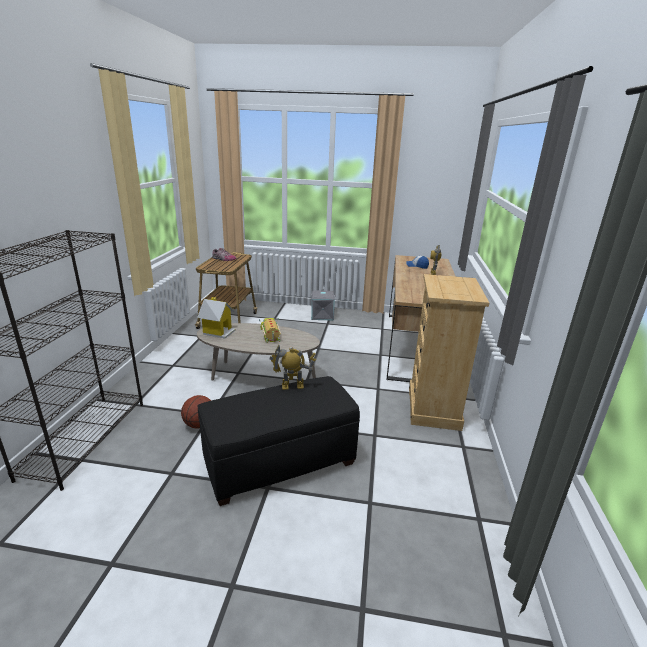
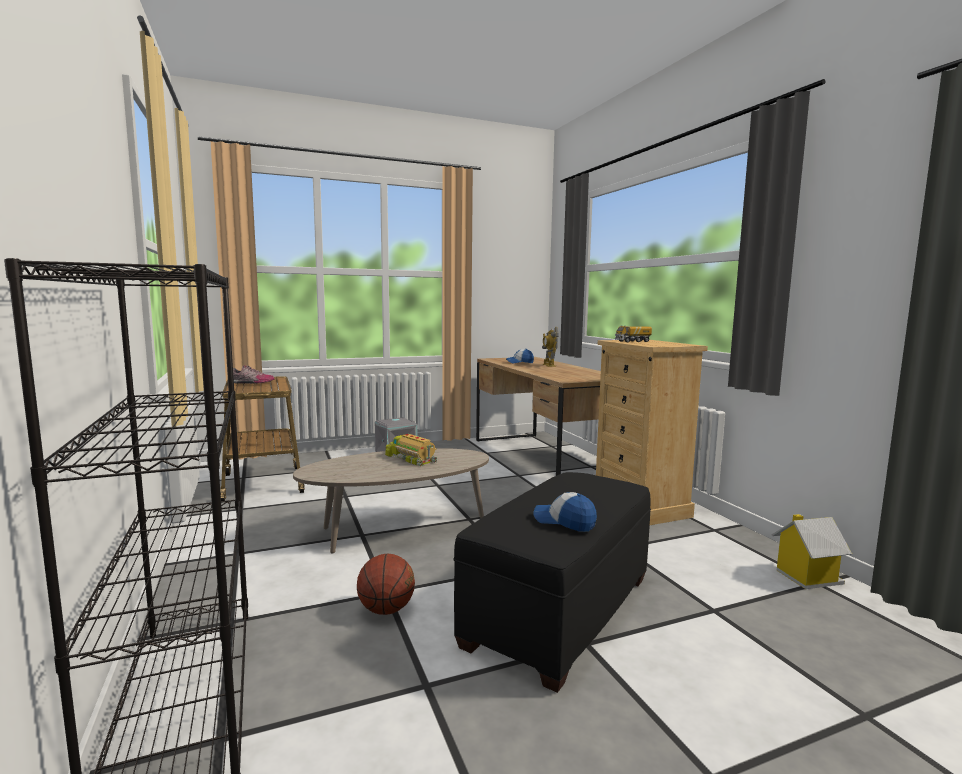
camera: 30 degrees left, 15 degrees down
toy house [197,297,236,339] -> toy house moved to [771,514,852,589]
toy robot [269,345,316,390] -> none
none -> cap [533,492,597,532]
none -> toy truck [615,325,652,342]

